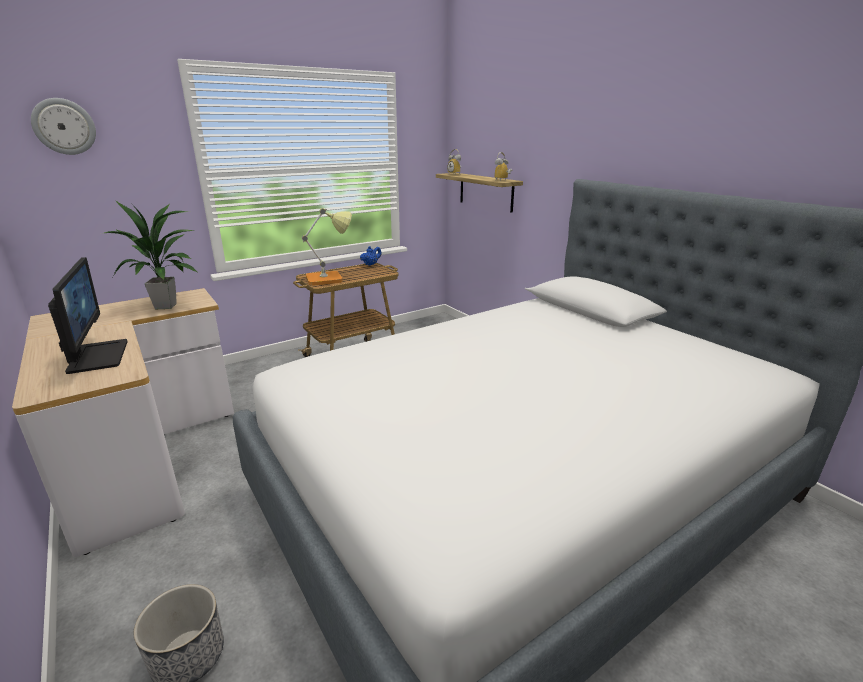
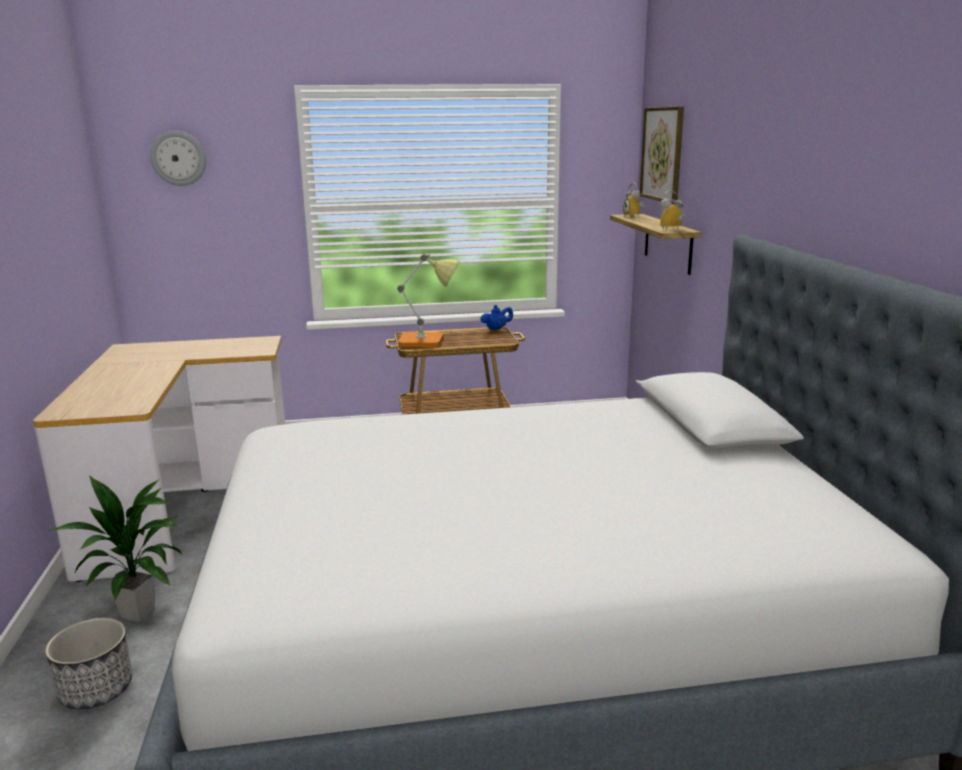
camera: 25 degrees right, 5 degrees down
monitor [48,257,128,374] -> none
potted plant [99,200,197,309] -> potted plant moved to [49,475,182,622]
none -> picture [640,106,684,204]

